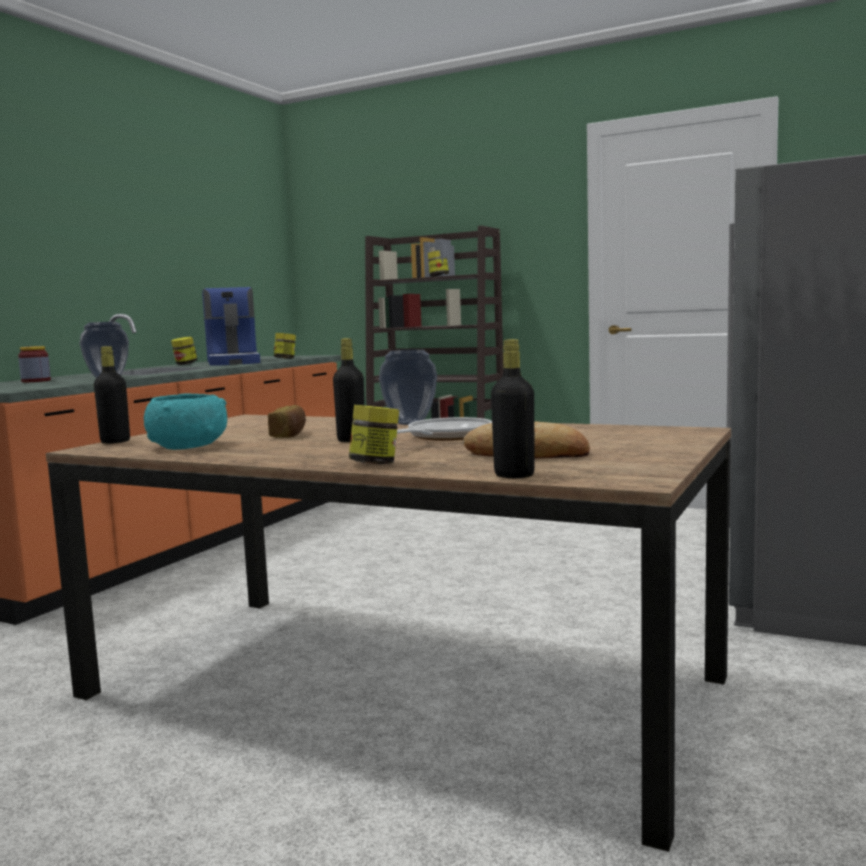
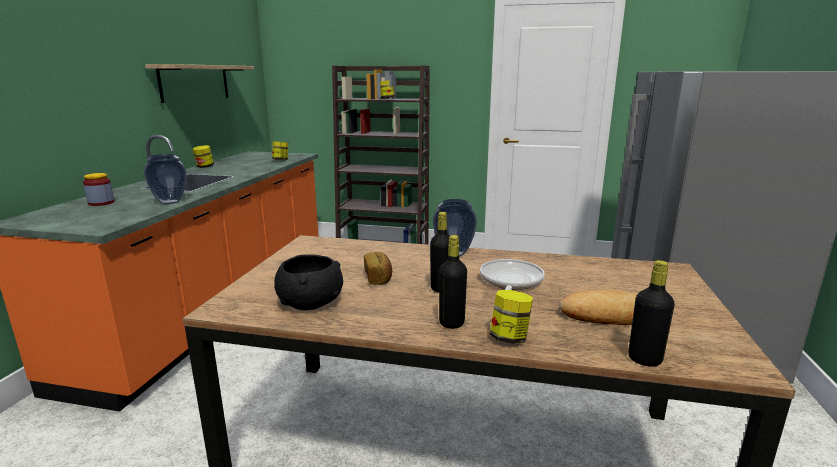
camera: 15 degrees left, 10 degrees up
black bottle [94,346,130,444] -> black bottle moved to [439,235,467,329]
turquoise bowl [144,394,227,450] -> black bowl [274,254,343,310]
coffee machine [202,287,260,366] -> none
none -> shelf [145,64,254,103]

